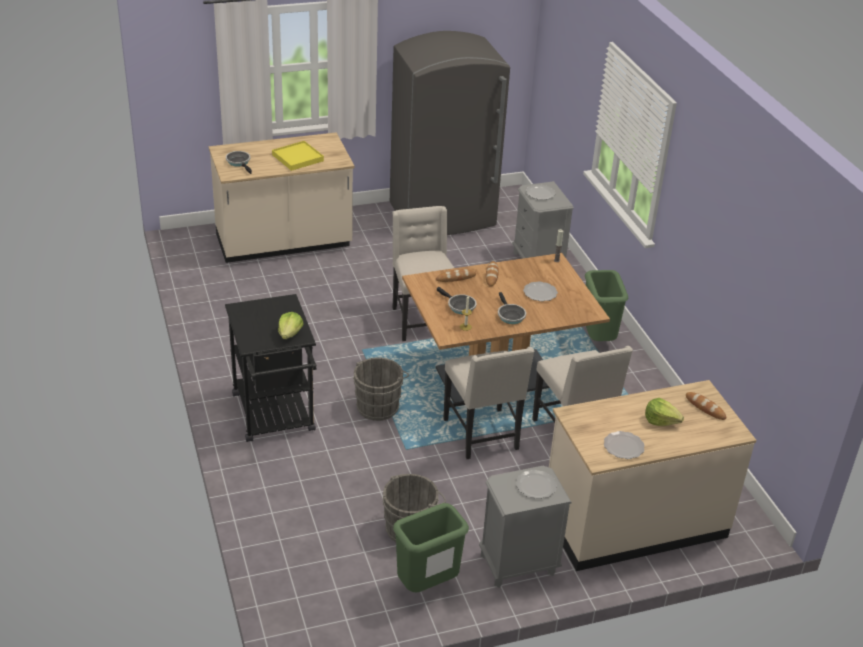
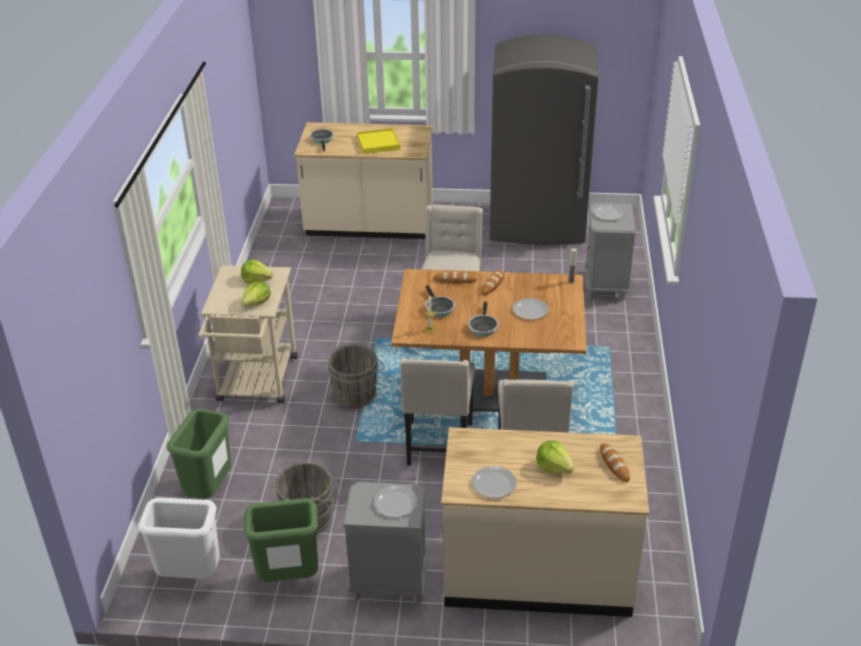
camera: 25 degrees right, 0 degrees up
black cart [225,294,316,442] -> beige cart [199,265,298,404]
green trash can [585,270,628,341] -> green trash can moved to [167,409,231,499]
none -> white trash can [138,498,220,579]
none -> lettuce [241,259,273,283]

